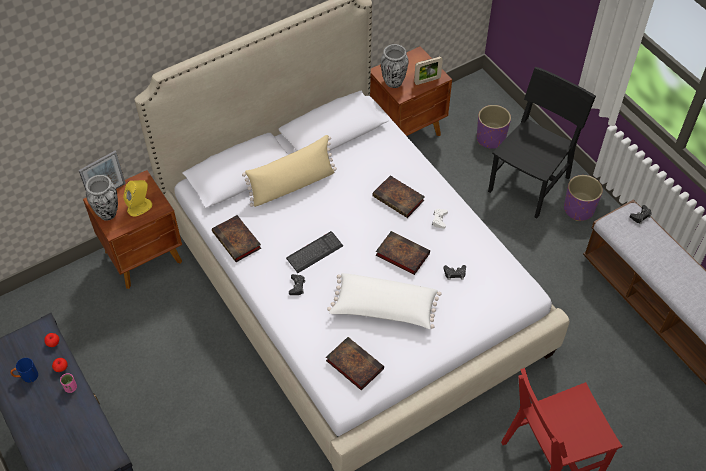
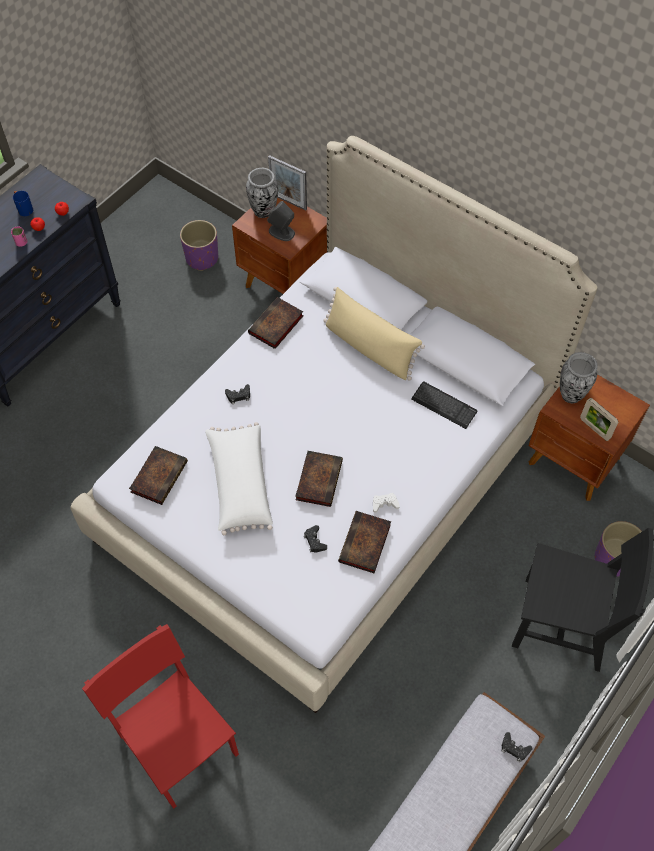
camera: 70 degrees right, 5 degrees up
yellow speaker [123,180,152,217] -> grey speaker [267,201,295,241]
keyboard [286,231,343,273] -> keyboard moved to [411,381,478,429]
book [372,175,425,218] -> book moved to [338,511,391,573]
purple planter [564,175,603,221] -> purple planter moved to [180,220,218,271]

